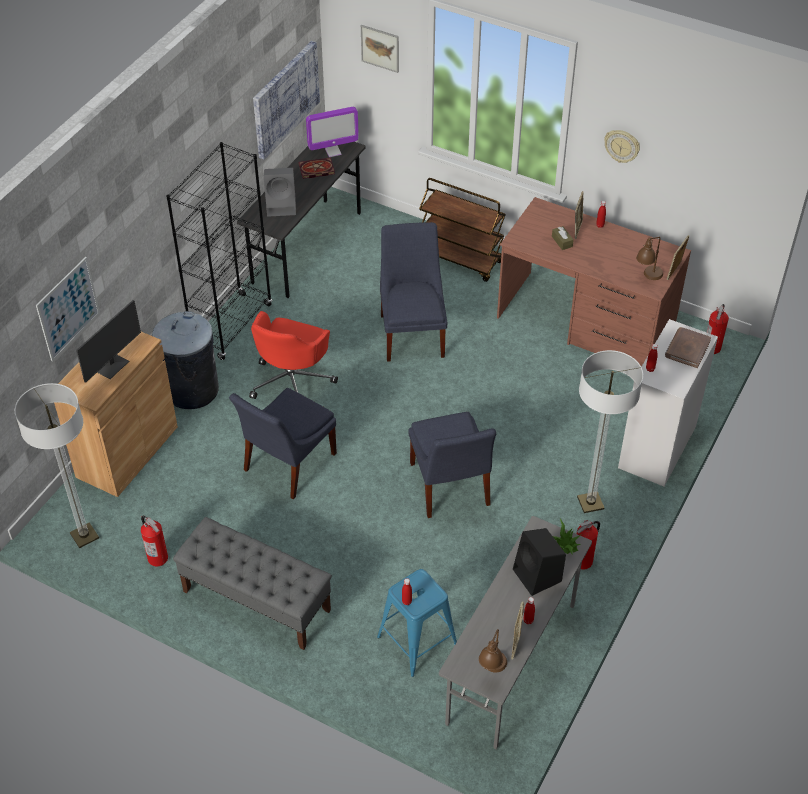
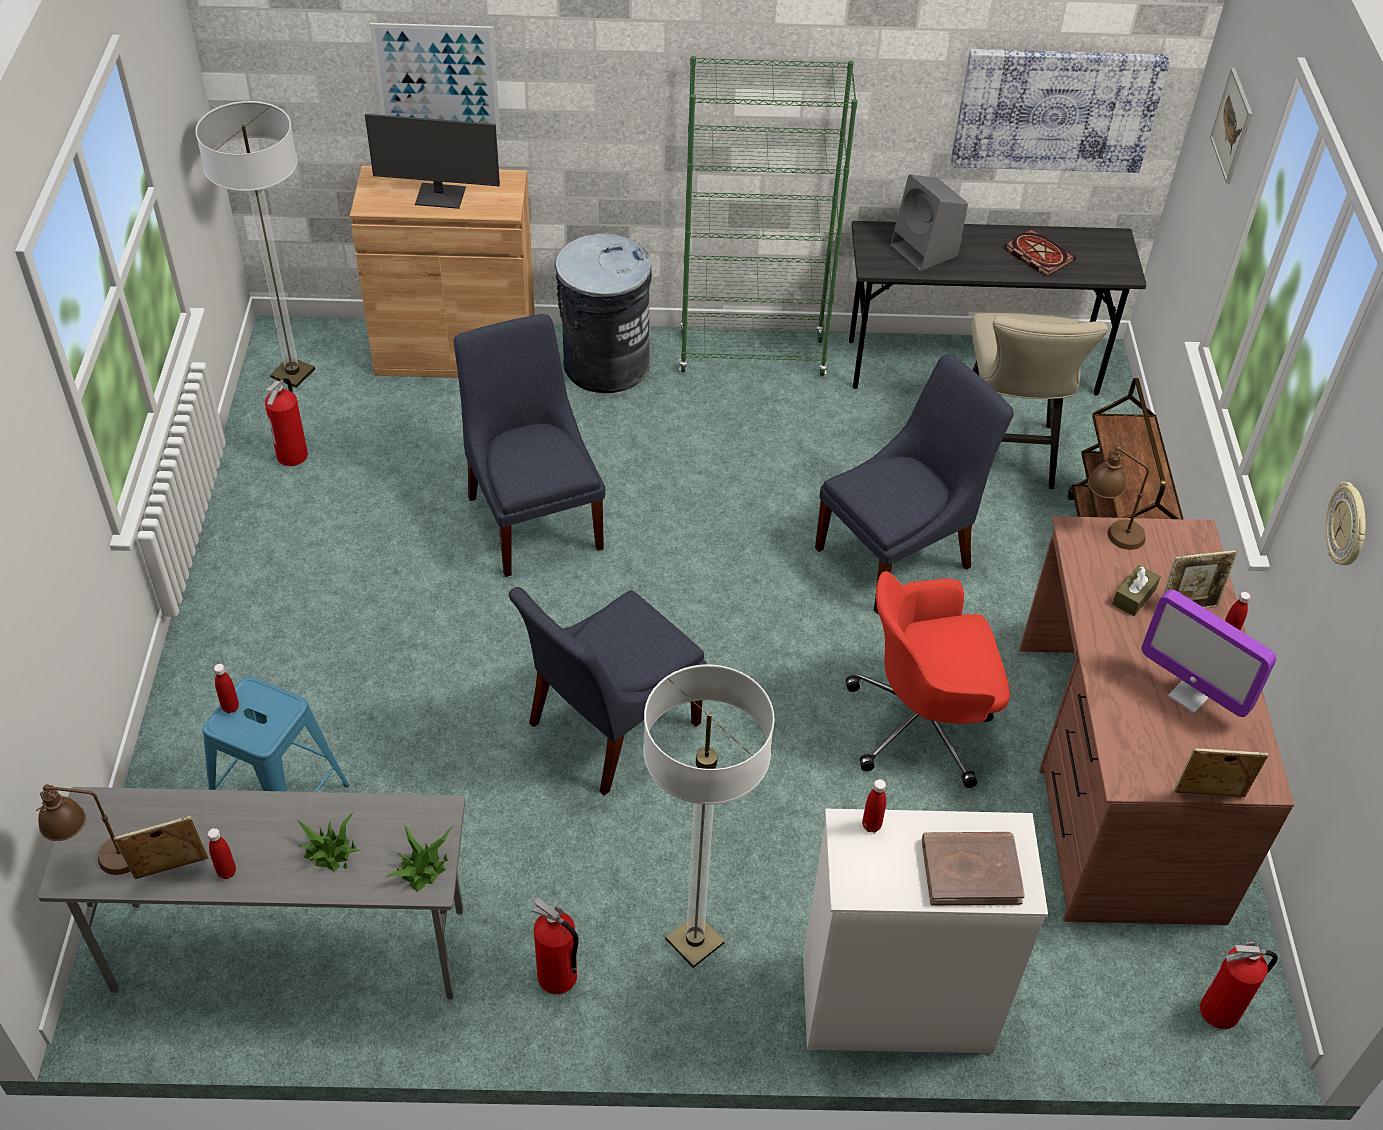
camera: 60 degrees right, 0 degrees up
black bookcase [166,142,272,360] -> green bookcase [679,56,858,376]
grey bench [173,517,332,650] -> none
blue chair [229,388,337,499] -> blue chair turned 60 degrees clockwise [453,314,605,577]
red office chair [249,311,338,399] -> red office chair moved to [846,571,1010,788]
monitor [306,107,359,157] -> monitor moved to [1141,590,1276,717]
black speaker [513,528,566,596] -> potted plant [297,812,362,871]
brown table lamp [636,237,663,280] -> brown table lamp moved to [1088,446,1149,550]
none -> beige stool [971,313,1108,489]

